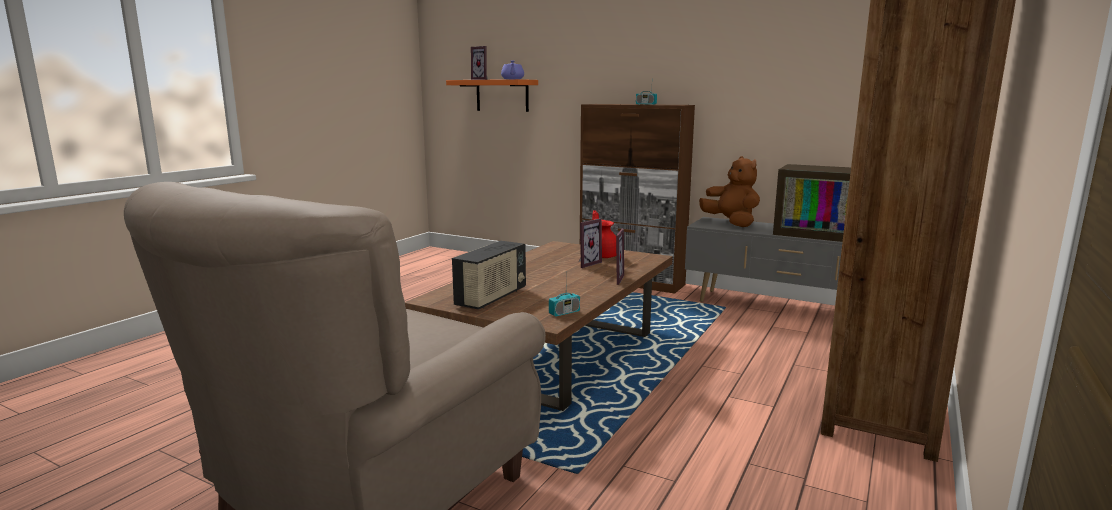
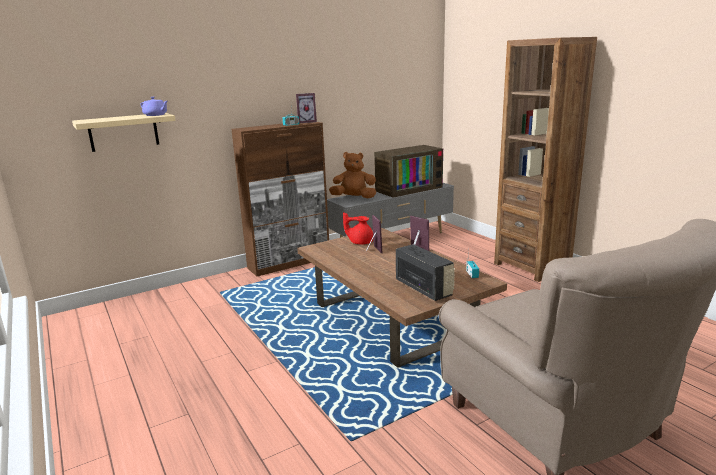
camera: 60 degrees left, 5 degrees up
orange shelf [446,79,538,112] -> beige shelf [72,113,176,152]
picture frame [471,46,488,80] -> picture frame moved to [296,93,317,123]

